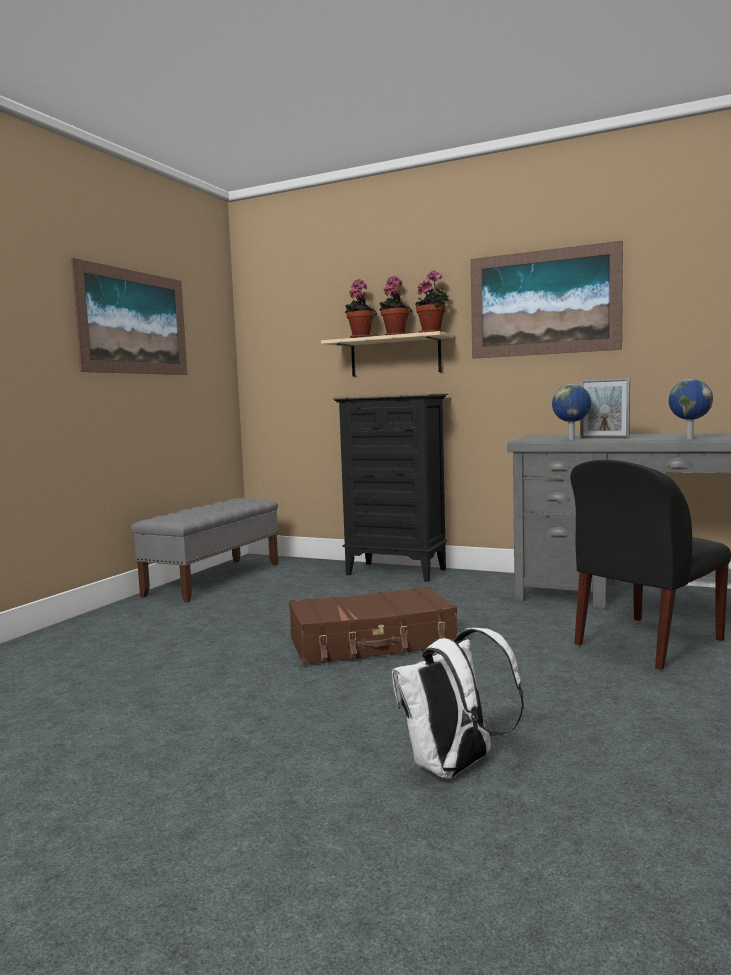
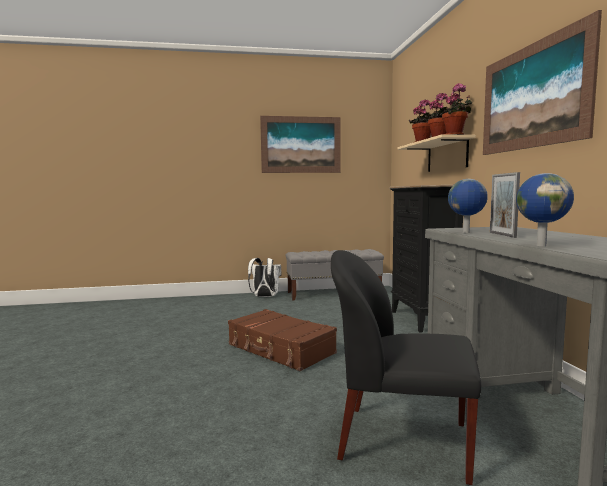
camera: 55 degrees right, 0 degrees up
white backpack [392,628,524,779] -> white backpack moved to [248,258,282,297]

